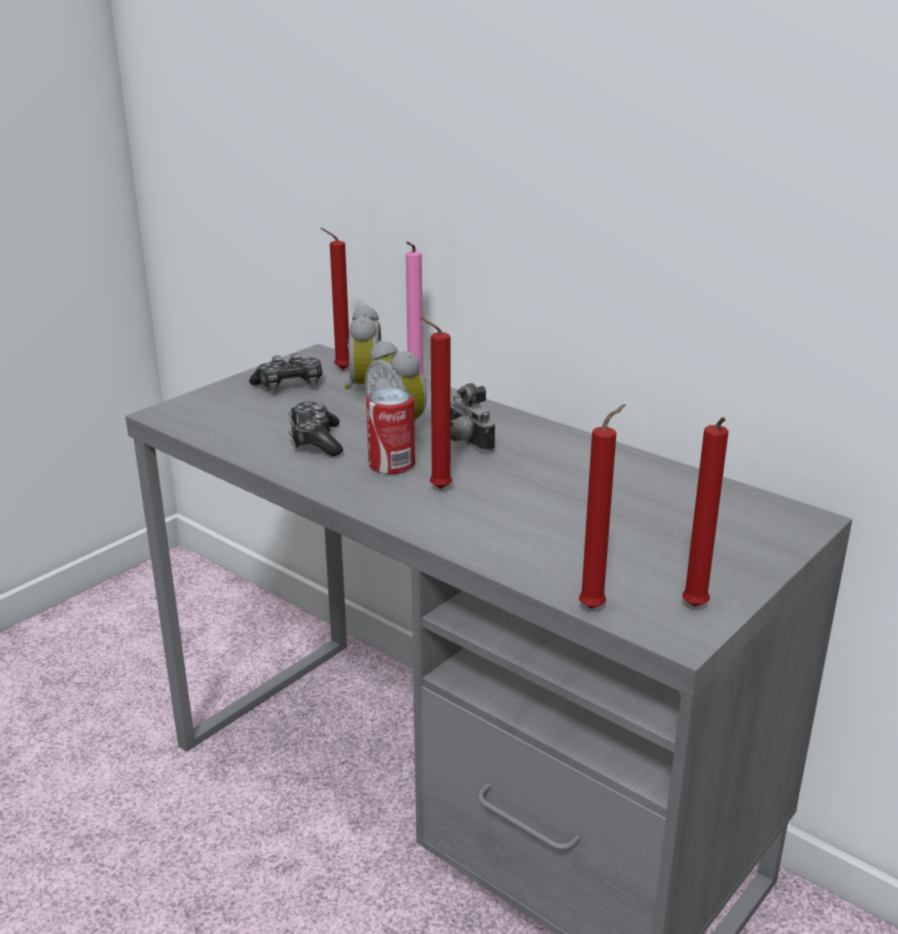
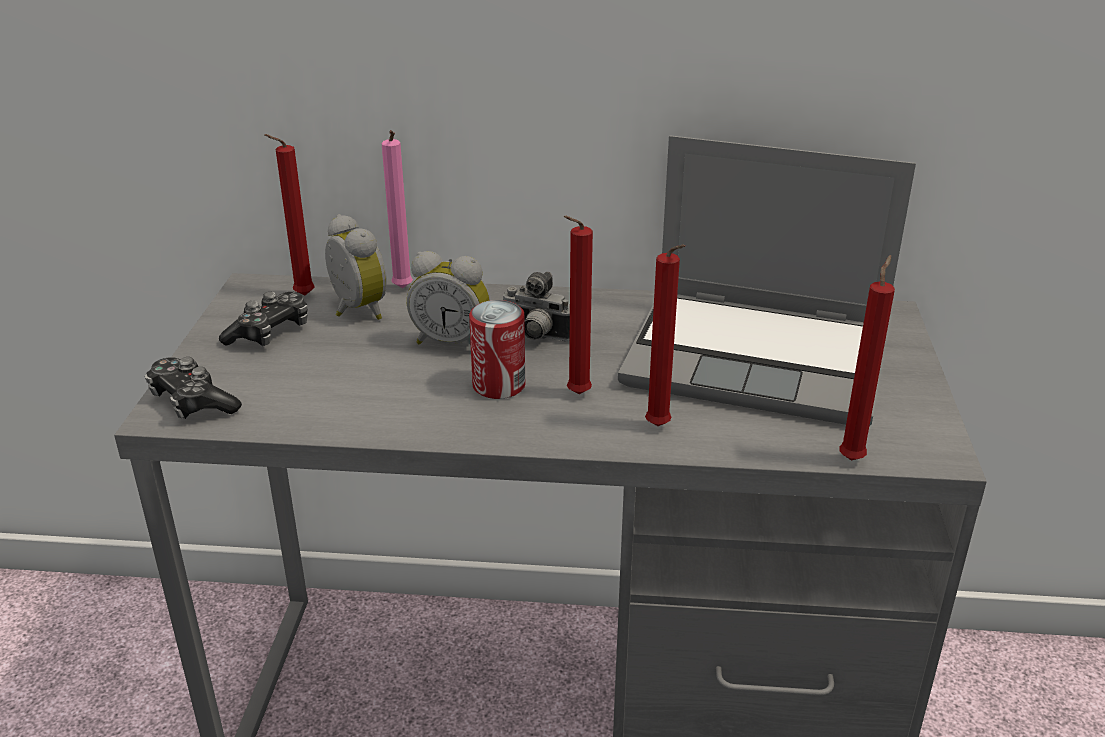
camera: 35 degrees left, 5 degrees up
game controller [288,402,343,456] -> game controller moved to [145,357,242,419]
red candle [682,417,729,607] -> red candle moved to [645,244,685,426]
none -> laptop [618,135,916,425]

